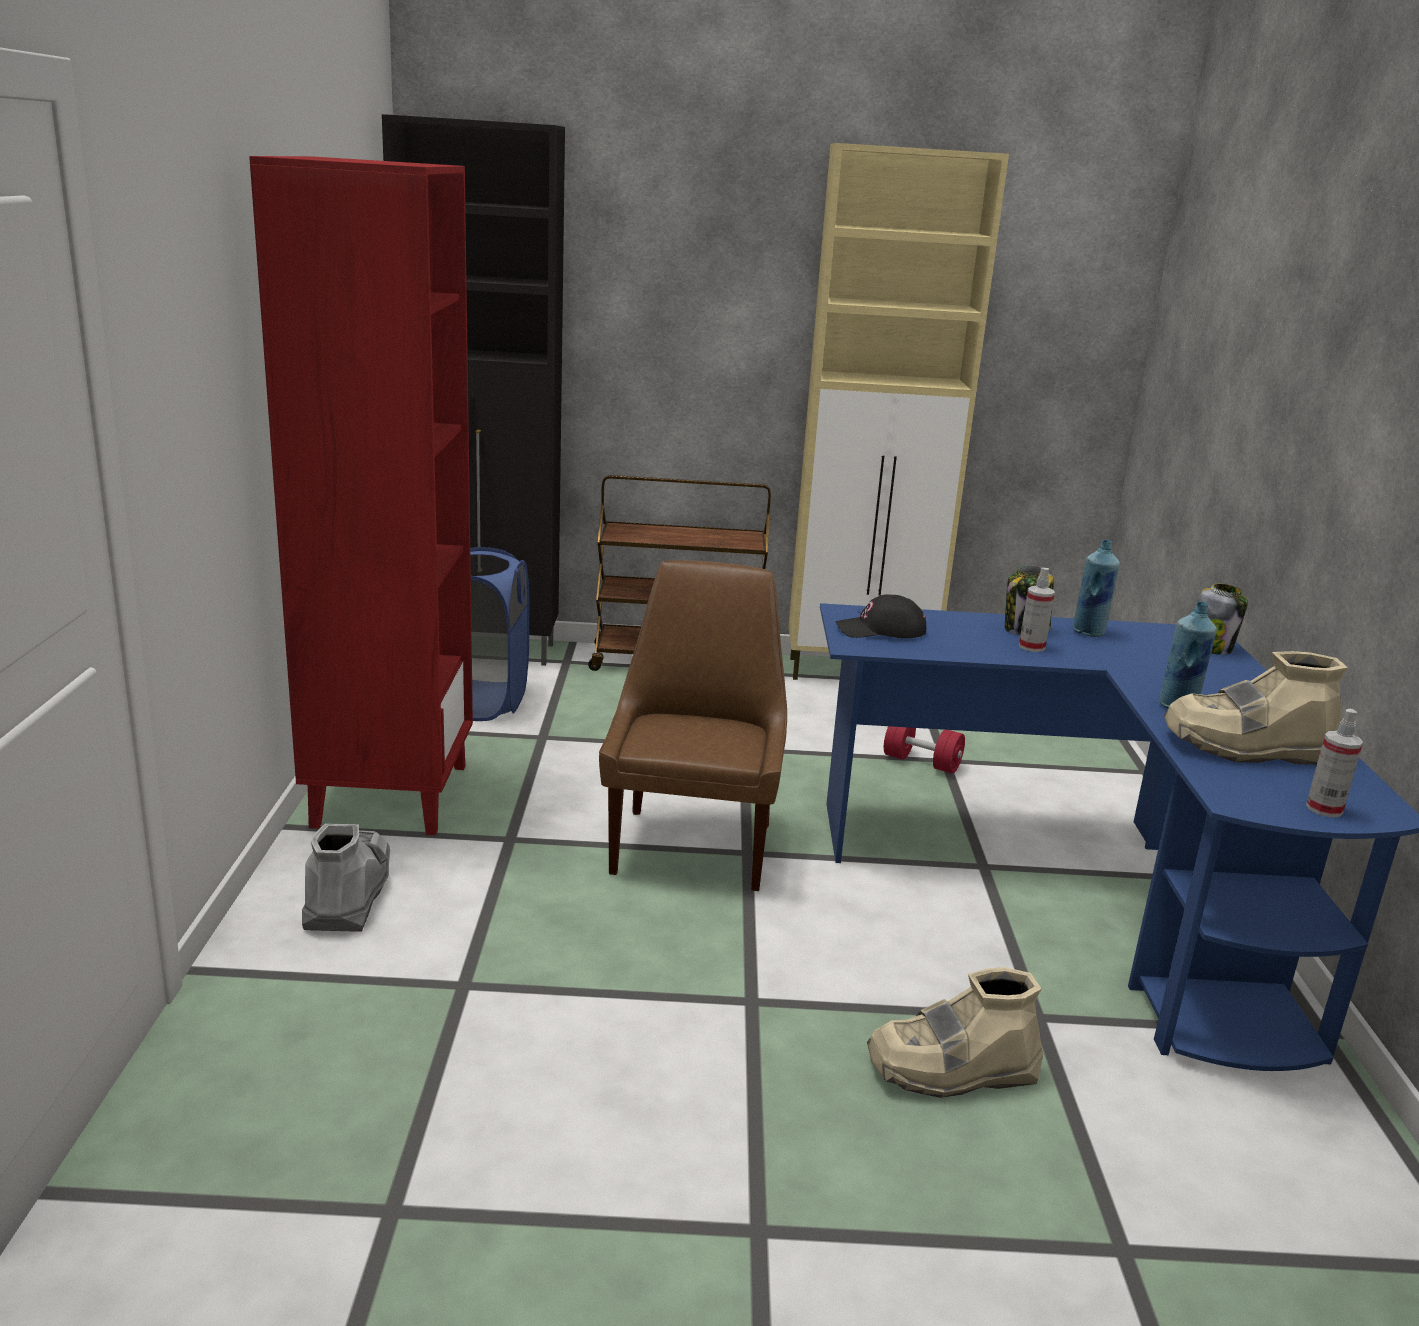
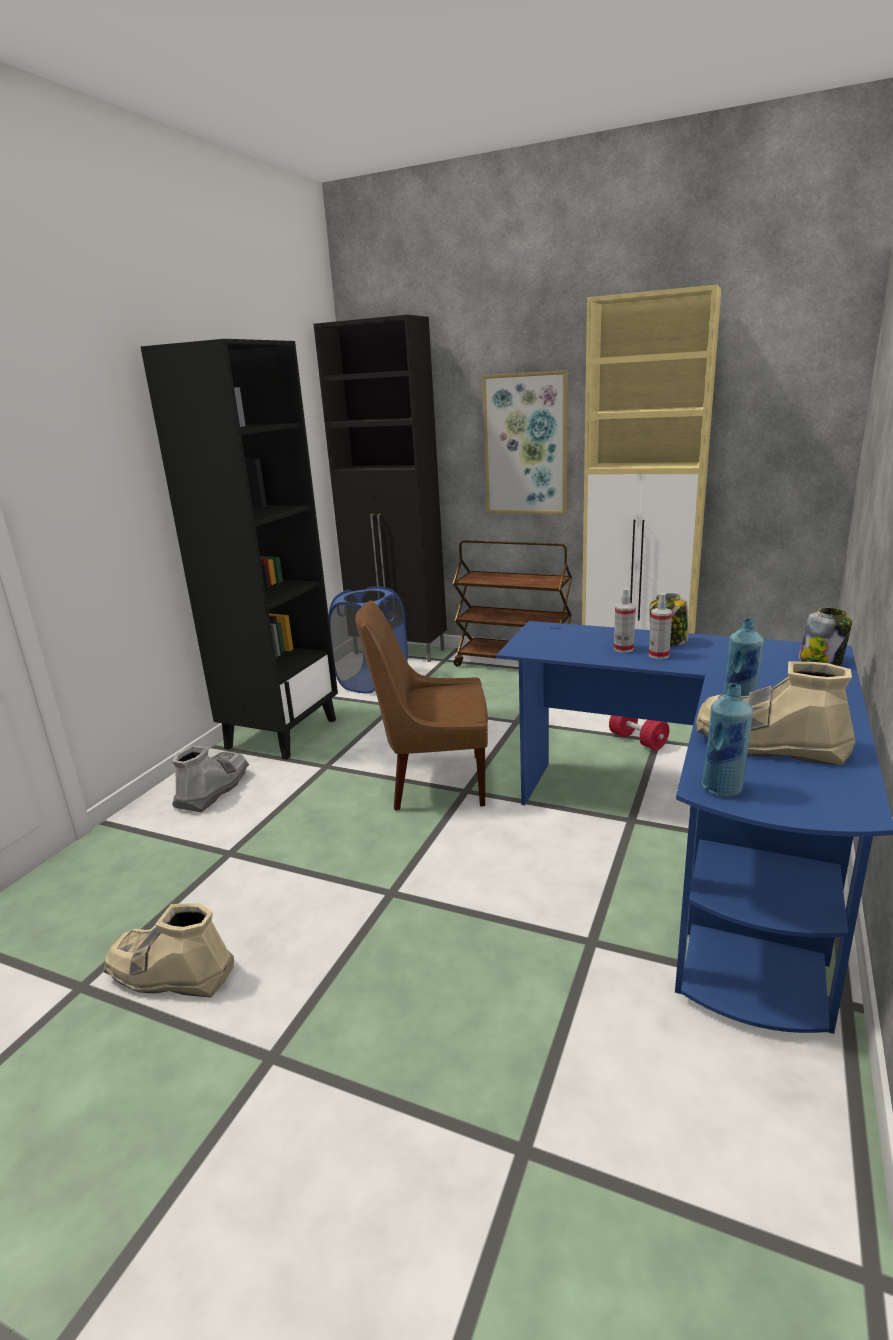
camera: 25 degrees right, 0 degrees up
red bookcase [249,156,473,835] -> black bookcase [141,339,338,760]
brown chair [599,560,787,891] -> brown chair turned 120 degrees counterclockwise [355,600,488,811]
black cap [835,595,926,638] -> none
beige boot [867,967,1044,1098] -> beige boot moved to [103,903,234,998]
blue bottle [1073,540,1120,637] -> blue bottle moved to [702,683,753,797]
spray bottle [1306,709,1363,817] -> spray bottle moved to [614,588,636,653]
none -> picture [482,370,568,514]

